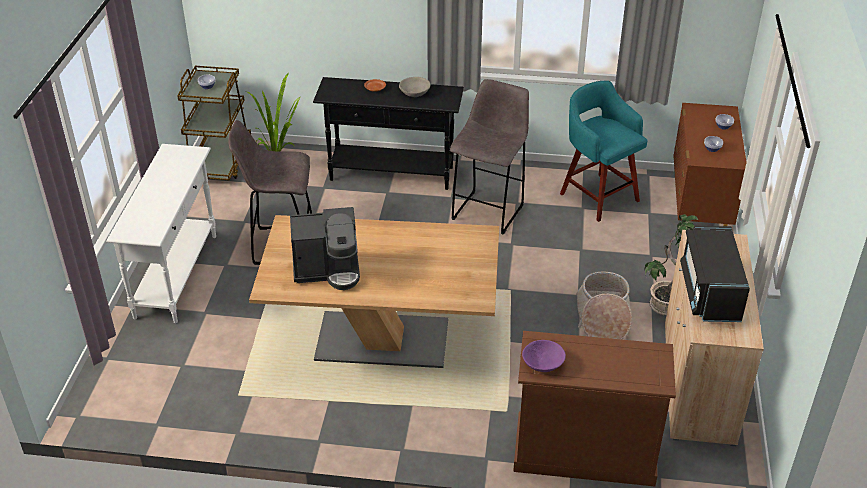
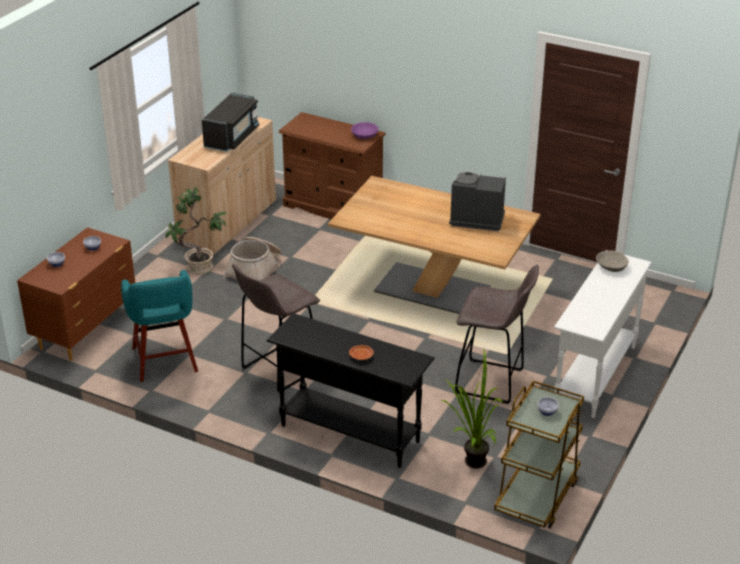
camera: 160 degrees left, 5 degrees down
grey bowl [399,77,431,97] -> grey bowl moved to [596,250,629,272]

